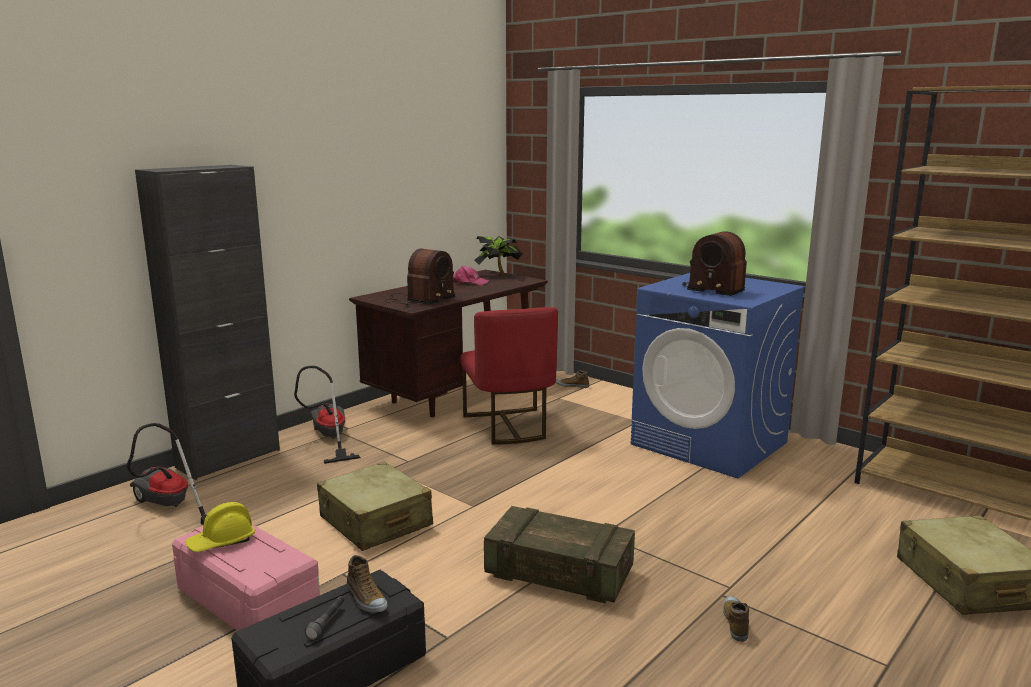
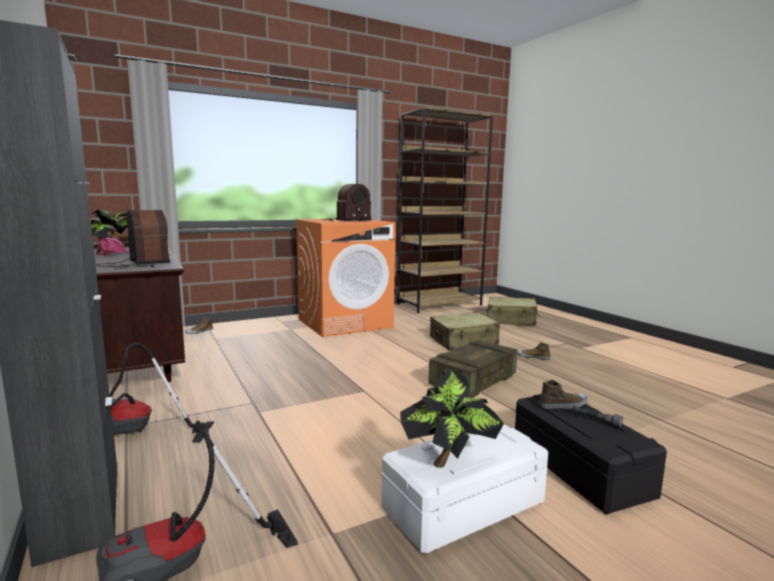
camera: 70 degrees left, 5 degrees down
pink storage box [172,524,320,631] -> white storage box [382,424,548,554]
yellow hard hat [185,502,255,552] -> potted plant [400,369,504,468]
beige suitcase [317,462,433,551] -> beige suitcase moved to [430,312,500,351]
red chair [460,307,558,445] -> none
blue washing machine [631,273,805,478] -> orange washing machine [296,219,396,337]

